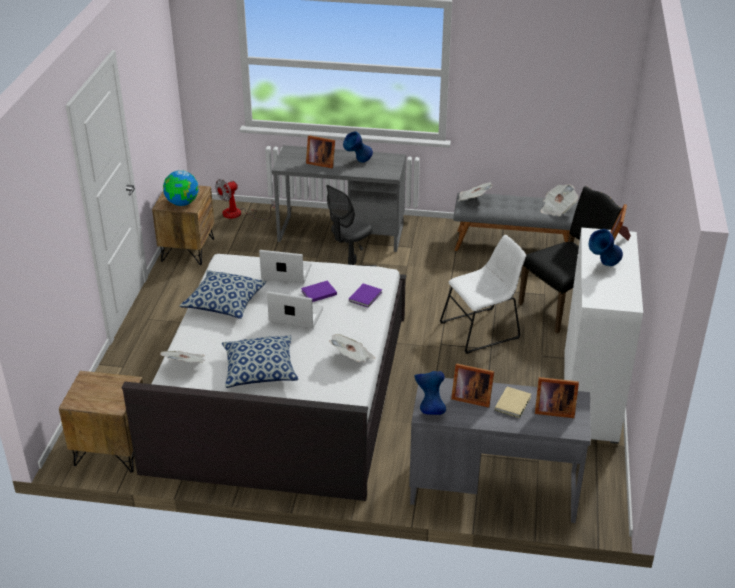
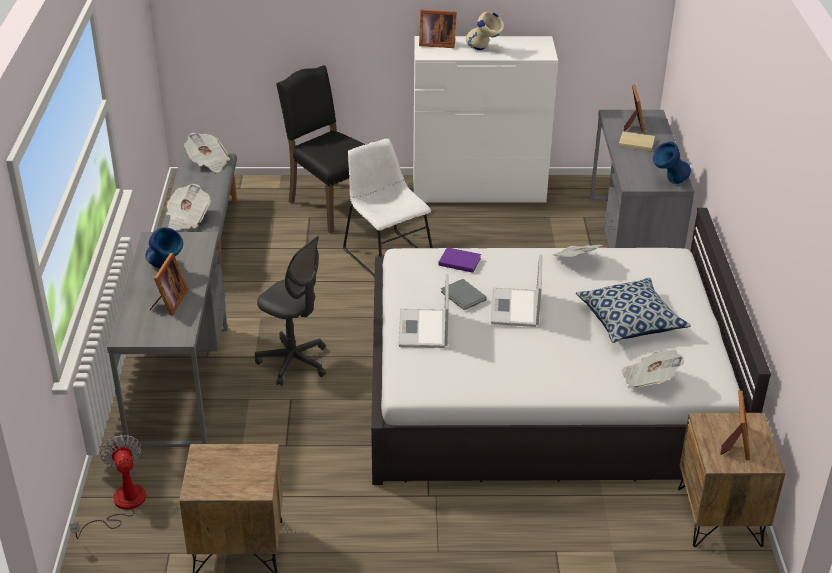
camera: 100 degrees left, 0 degrees up
globe [163,170,199,206] -> none
pillow [180,270,266,319] -> none
fan [215,179,275,220] -> fan turned 150 degrees counterclockwise [69,435,146,539]
purple book [301,281,337,302] -> grey book [441,279,487,310]
picture frame [451,363,494,408] -> picture frame moved to [721,390,750,460]
blue vase [589,229,623,266] -> beige vase [466,12,504,50]

